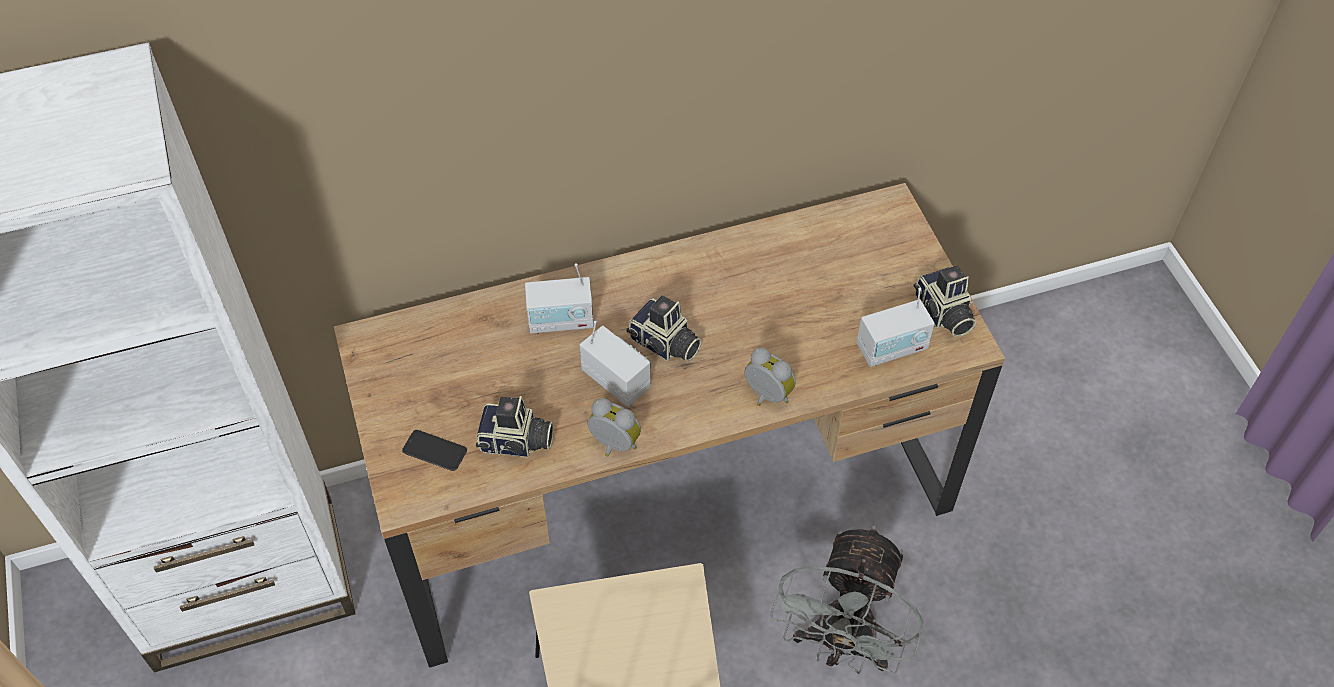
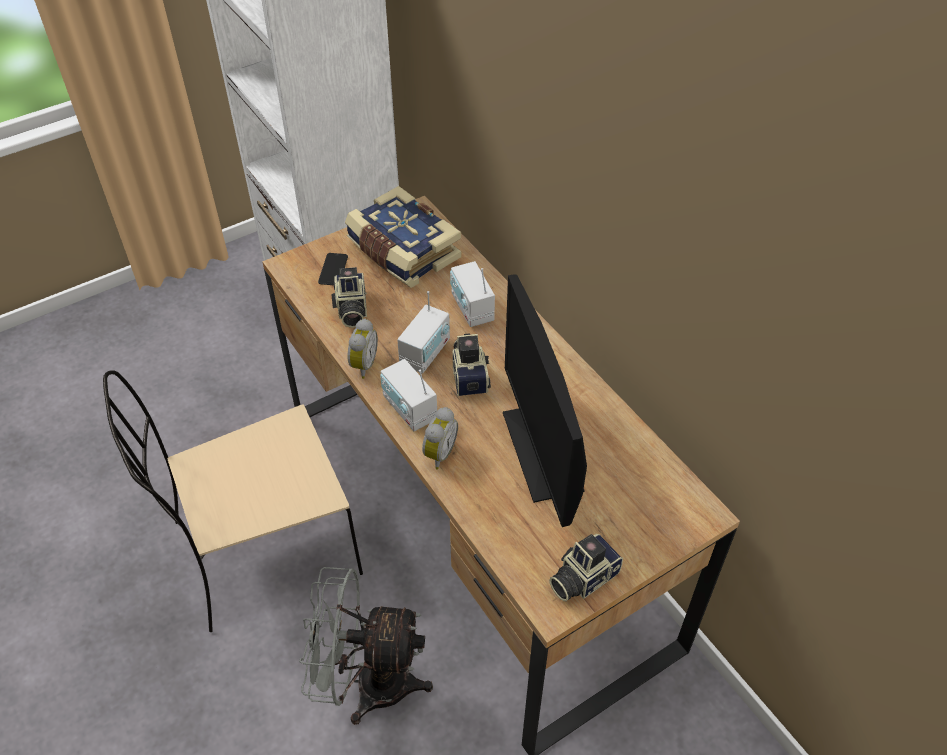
camera: 75 degrees right, 5 degrees down
camera [626,296,702,362] -> camera turned 150 degrees clockwise [452,333,491,396]
radio [857,288,935,367] -> radio moved to [380,359,437,431]
none -> book [345,186,461,288]
none -> monitor [503,274,587,527]

